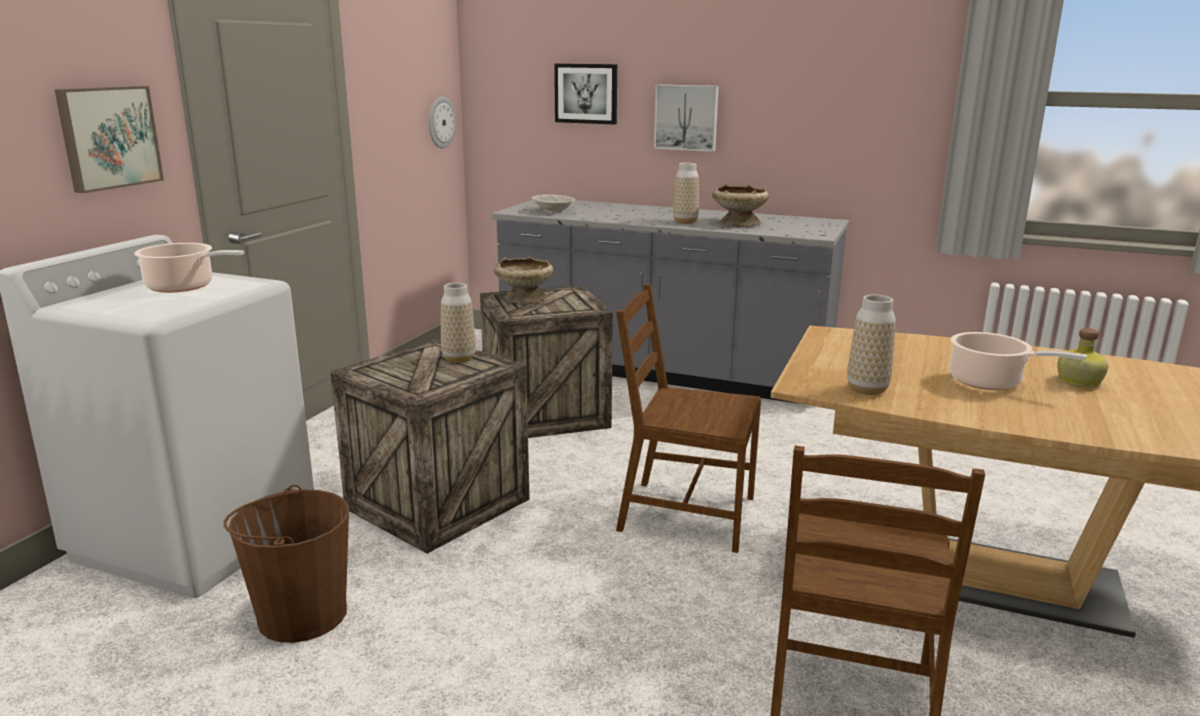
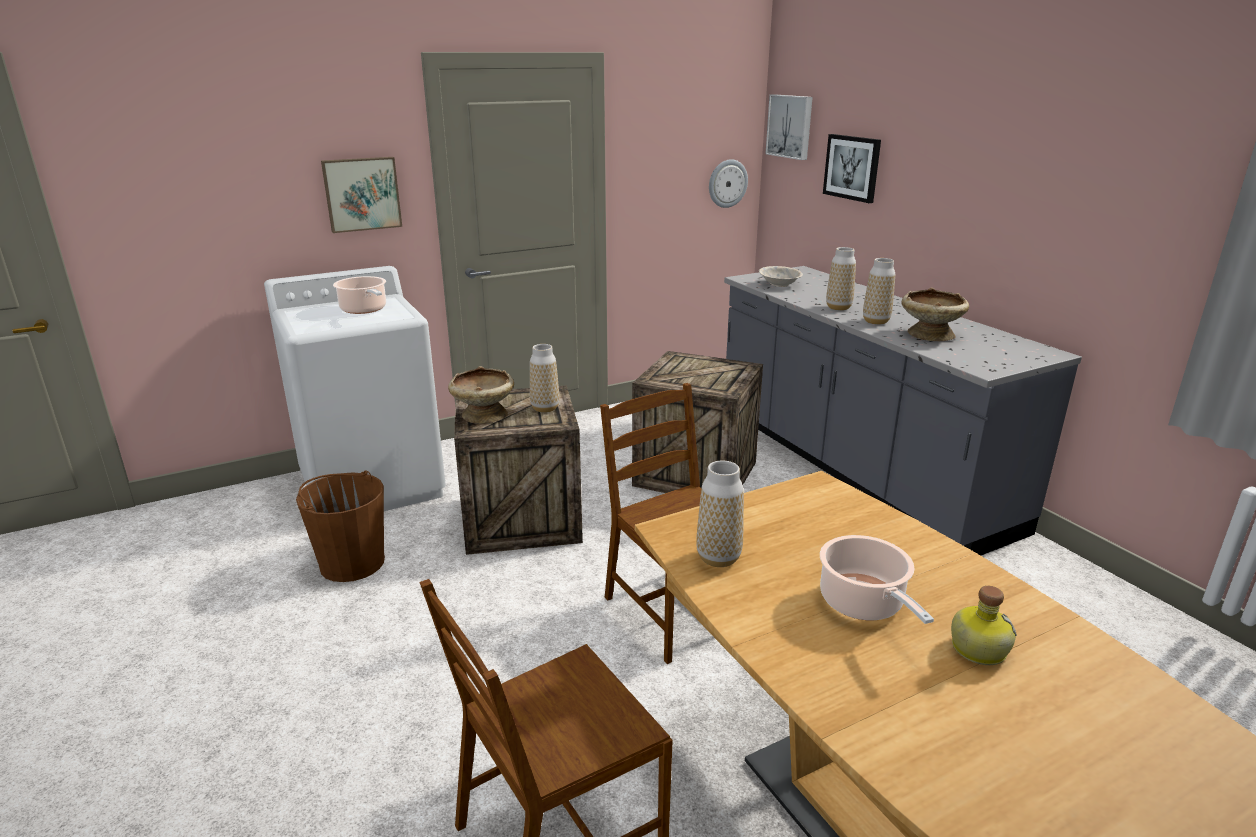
camera: 40 degrees right, 5 degrees up
beige bowl [494,257,553,304] -> beige bowl moved to [448,366,514,424]
picture [654,85,719,152] -> picture moved to [766,94,813,160]
none -> vase [826,247,856,310]

